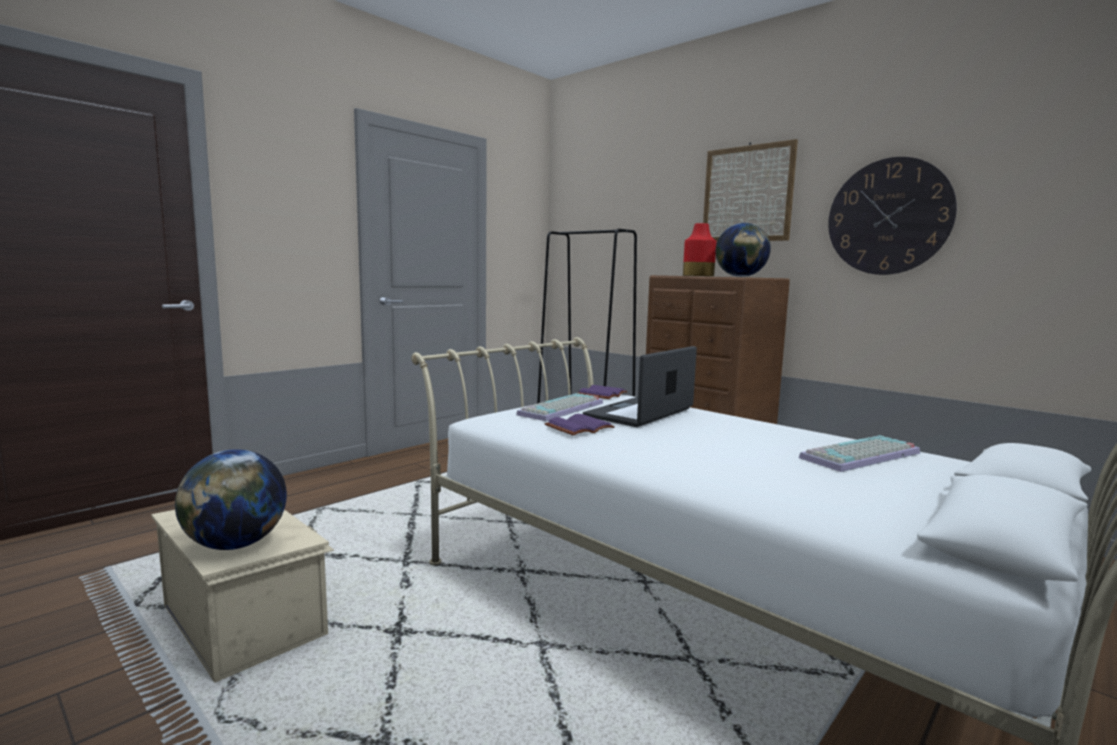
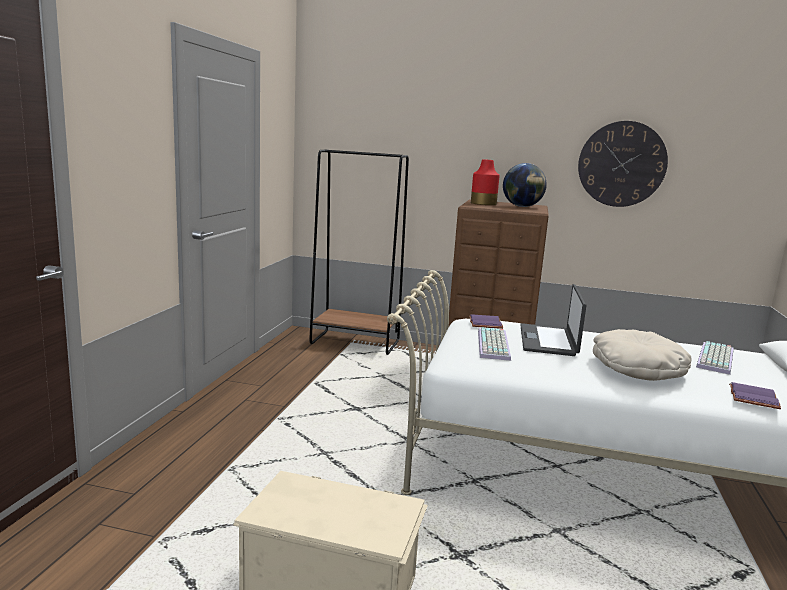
camera: 30 degrees left, 5 degrees up
globe [175,449,287,550] -> none
purple book [545,414,615,436] -> purple book moved to [729,382,781,409]
picture [703,139,798,242] -> none
none -> beige pillow [593,329,691,381]

